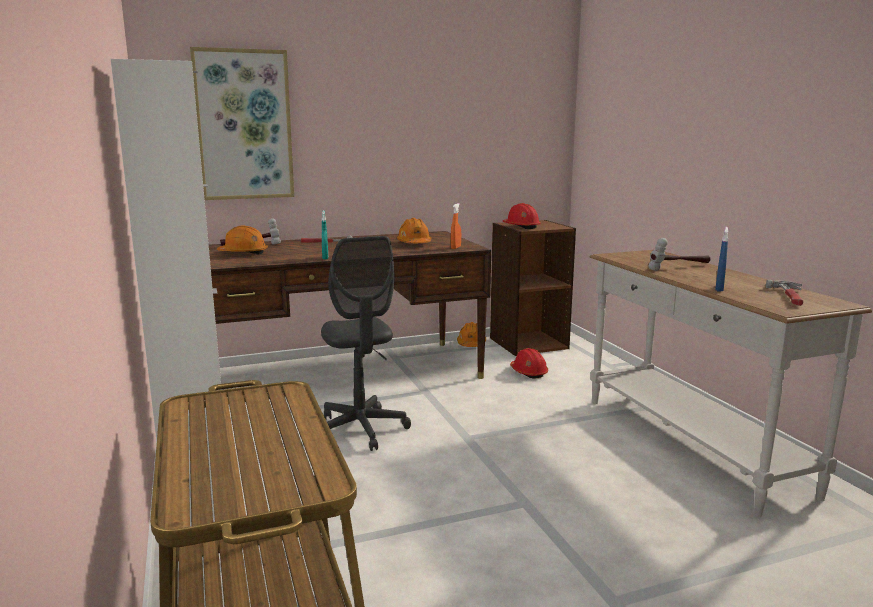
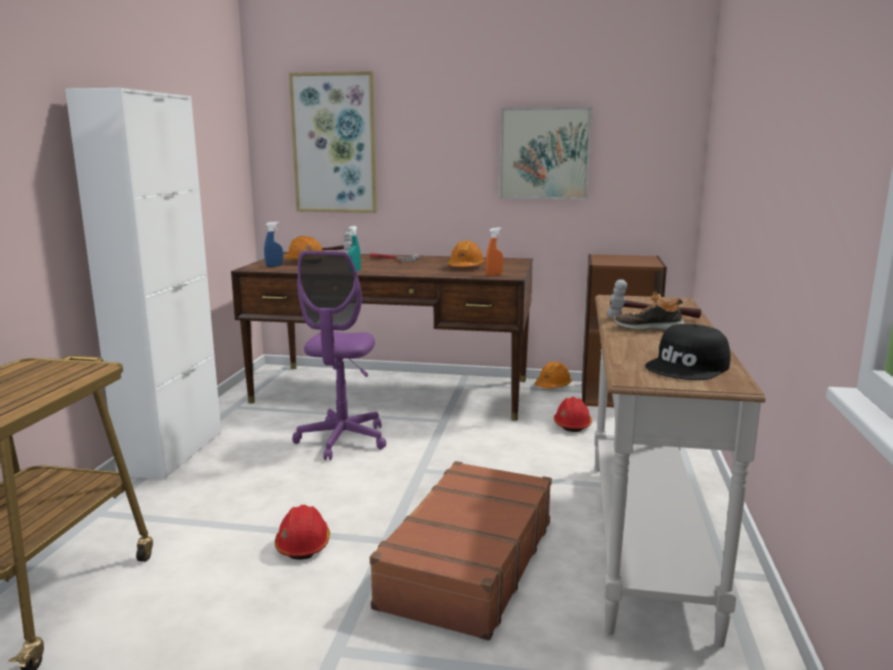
camera: 30 degrees right, 0 degrees up
grey office chair [321,236,411,451] -> purple office chair [292,251,386,460]
red hard hat [503,203,541,229] -> red hard hat moved to [275,505,330,560]
blue spray bottle [715,227,728,292] -> blue spray bottle moved to [264,222,283,267]
hammer [766,280,803,306] -> black cap [645,324,731,380]
none -> brown suitcase [370,461,552,641]
none -> picture [499,107,592,199]
none -> shoe [613,291,685,330]

